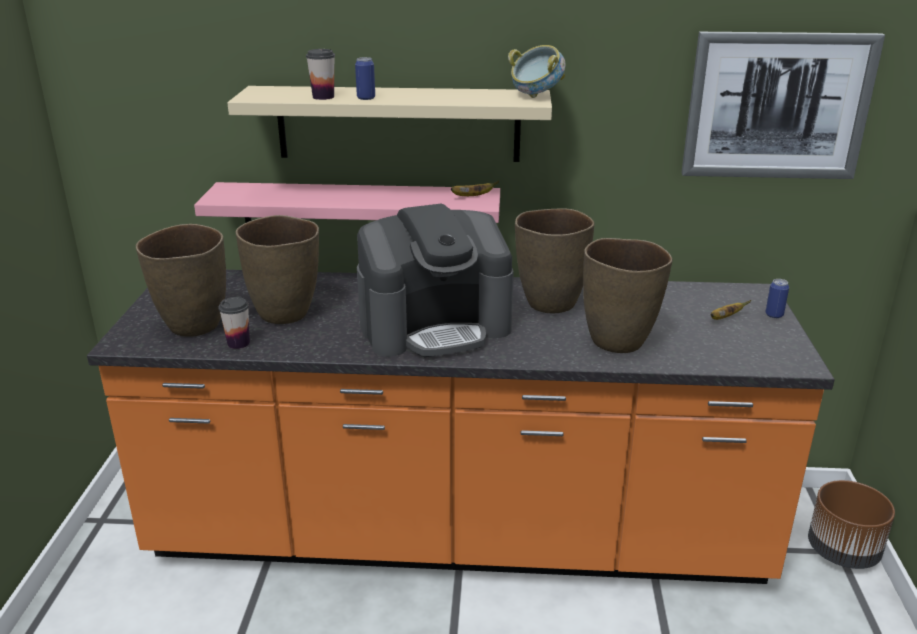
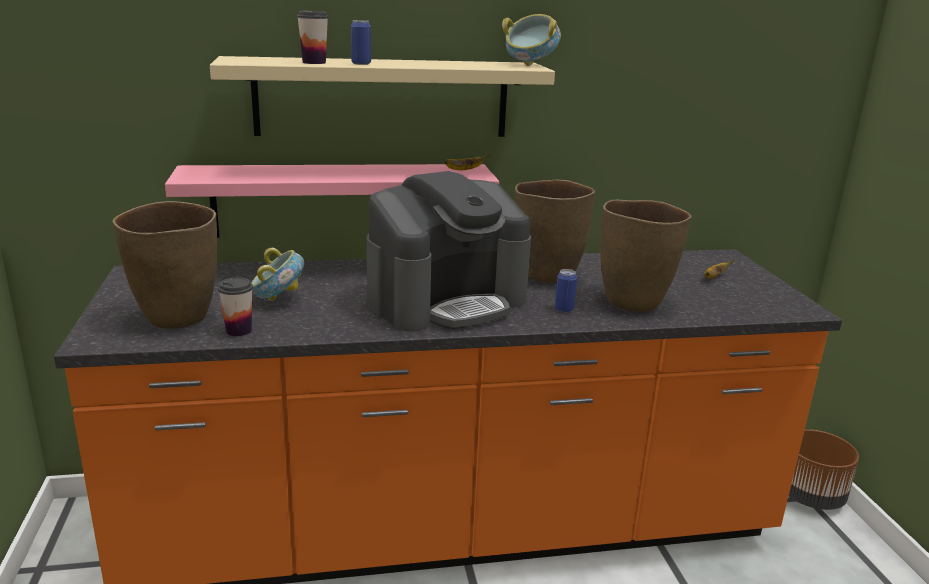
camera: 15 degrees left, 5 degrees down
brown vase [236,215,319,324] -> bowl [251,248,304,301]
picture [681,32,885,179] -> none
can [765,279,789,318] -> can moved to [555,269,577,313]

